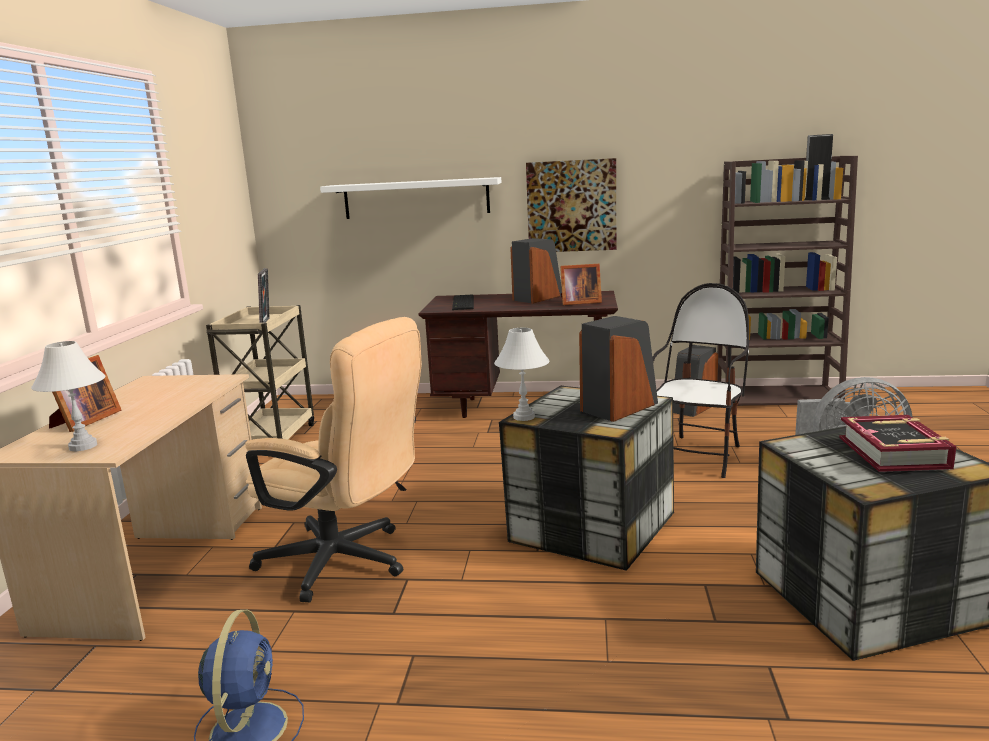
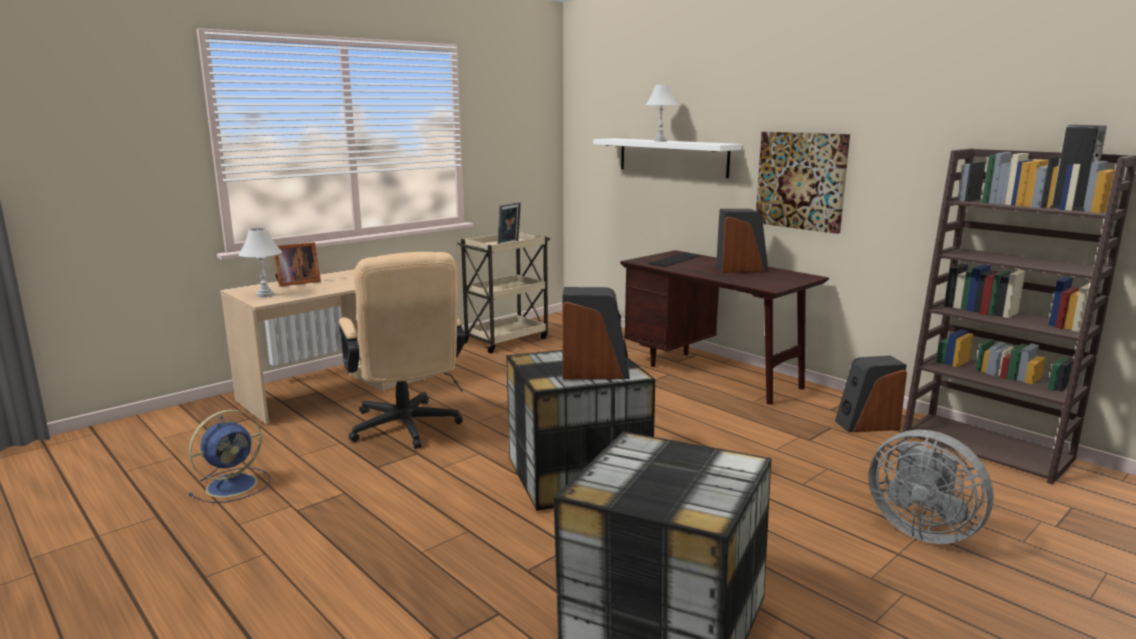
camera: 40 degrees right, 0 degrees up
white table lamp [494,328,549,421] -> white table lamp moved to [646,84,678,142]
picture frame [560,264,602,305] -> none
chair [652,283,749,478] -> none
book [839,415,957,472] -> none

